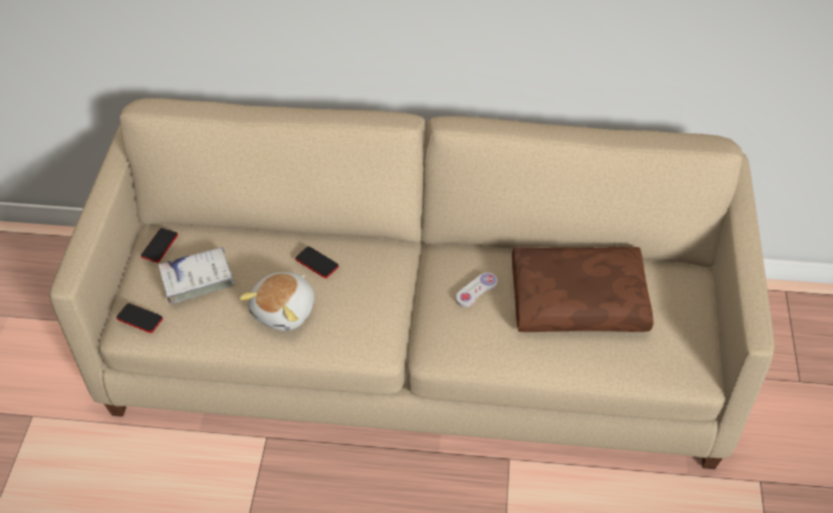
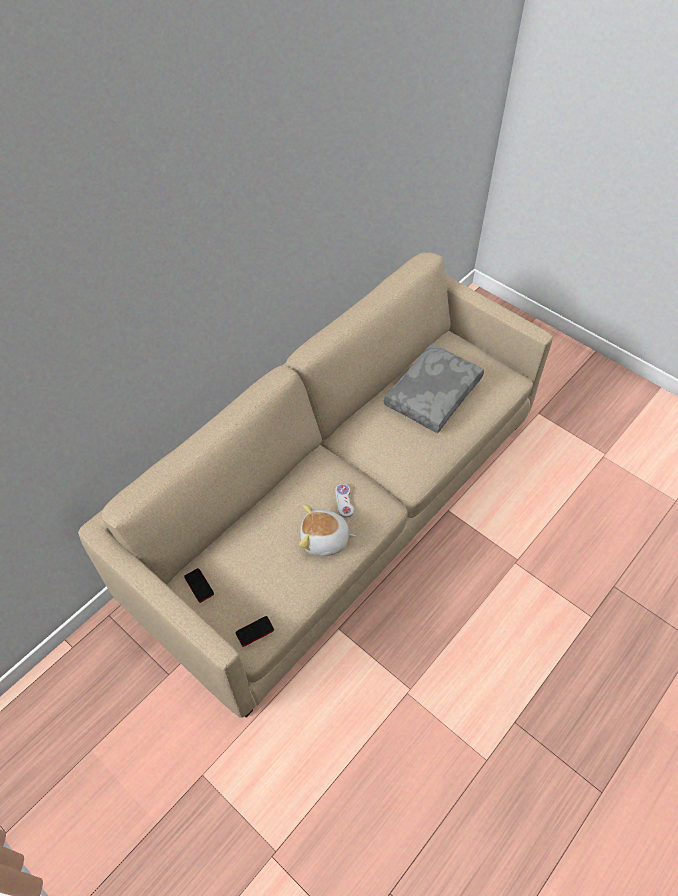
camera: 55 degrees left, 5 degrees up
white book [158,247,235,304] -> none
plush toy [239,272,314,331] -> plush toy turned 120 degrees clockwise [299,505,356,556]
phone [295,246,339,278] -> none
white game controller [456,273,498,307] -> white game controller moved to [335,484,354,518]
brown pillow [512,247,654,332] -> grey pillow [384,343,484,433]

